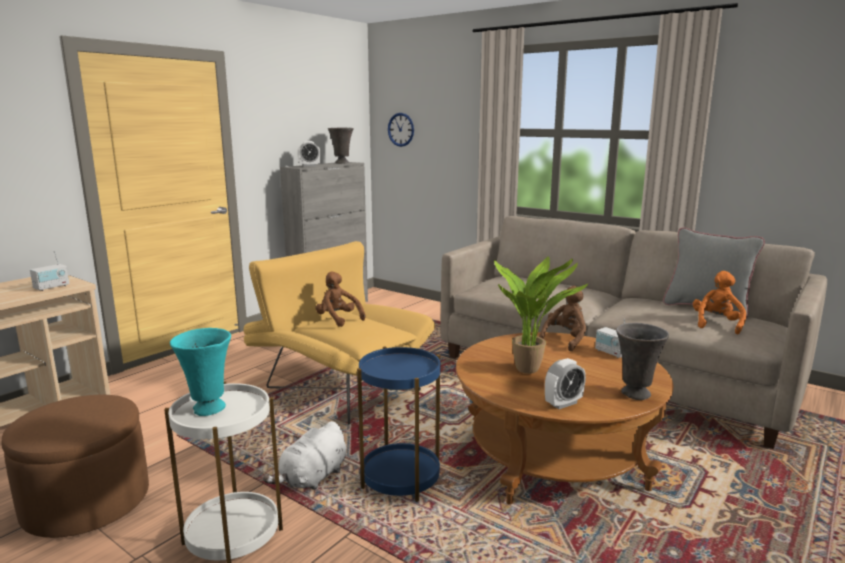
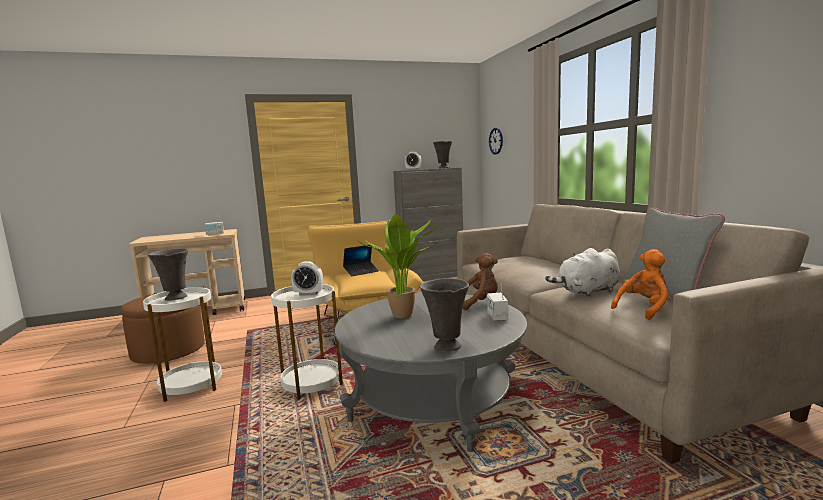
camera: 35 degrees right, 5 degrees down
turquoise vase [170,328,231,416] -> grey vase [148,248,188,301]
white plush toy [263,421,346,490] -> white plush toy moved to [545,248,620,297]
brown plush toy [315,272,365,327] -> laptop [343,245,379,276]
blue side table [357,346,441,502] -> white side table [271,284,343,400]
brown coffee table [456,332,674,505] -> grey coffee table [335,294,527,452]
alarm clock [545,358,586,409] -> alarm clock moved to [291,261,323,296]

